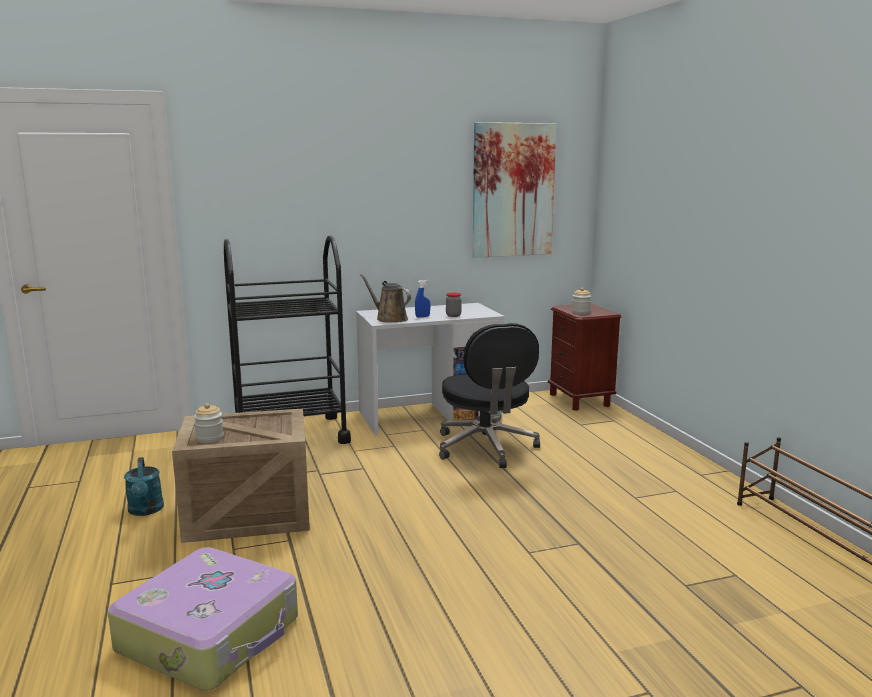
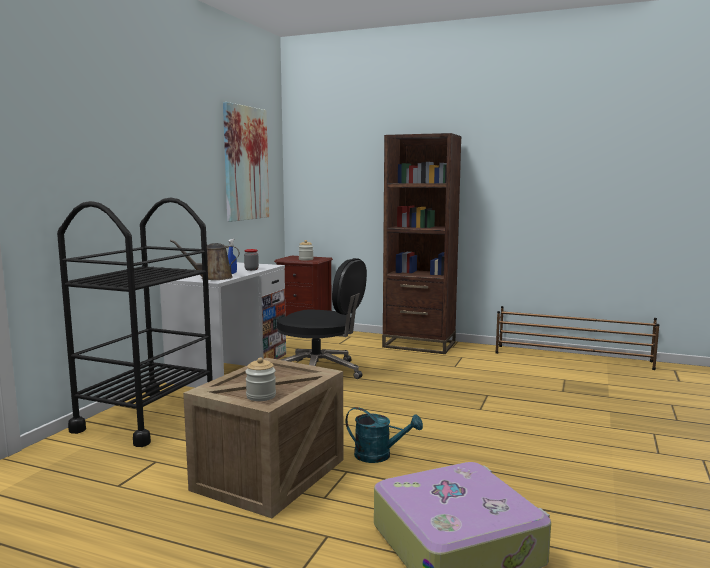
camera: 50 degrees left, 5 degrees down
turquoise watering can [124,457,164,516] -> turquoise watering can moved to [346,407,423,463]
none -> brown bookcase [382,133,462,354]

